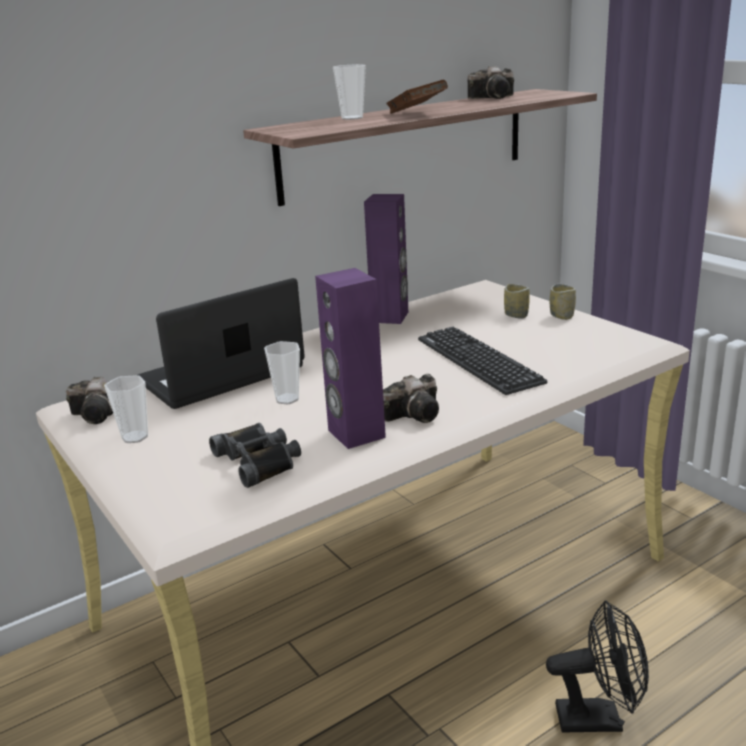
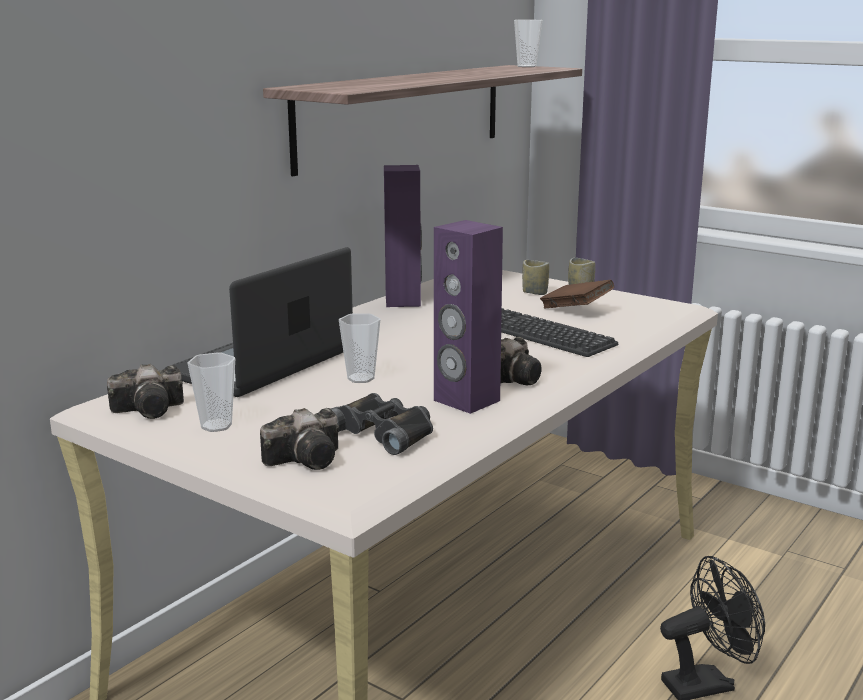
camera: 20 degrees left, 5 degrees down
cup [333,64,366,120] -> cup moved to [514,20,542,67]
brown book [386,80,448,113] -> brown book moved to [540,280,614,309]
camera [468,66,514,99] -> camera moved to [260,408,339,470]

